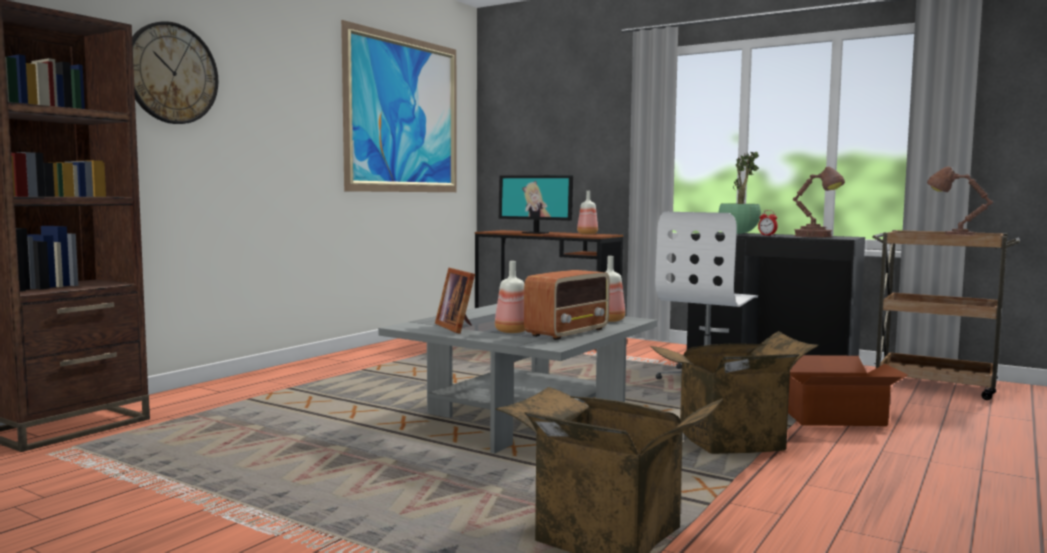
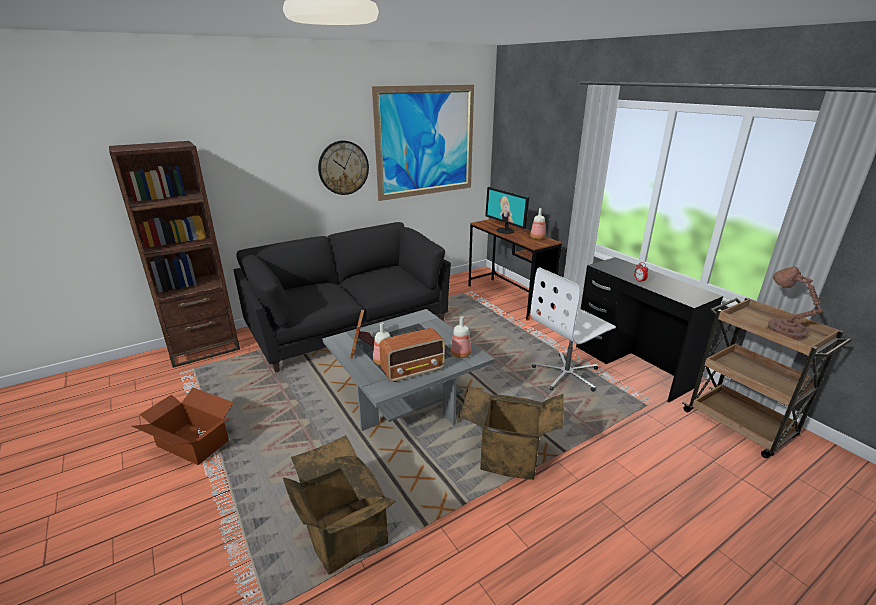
camera: 25 degrees right, 20 degrees up
wall clock [132,21,218,124] -> wall clock moved to [318,141,369,195]
potted plant [718,152,761,234] -> none
cardboard box [788,355,908,426] -> cardboard box moved to [132,387,234,465]
brown table lamp [793,166,845,237] -> none
none -> black sofa [234,222,451,373]

